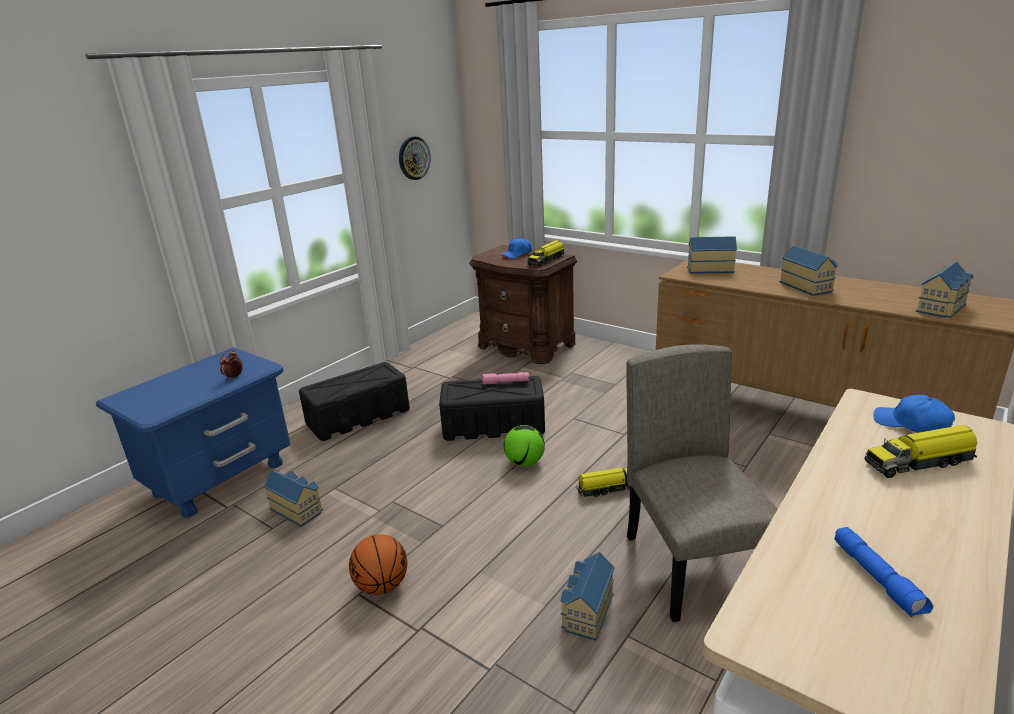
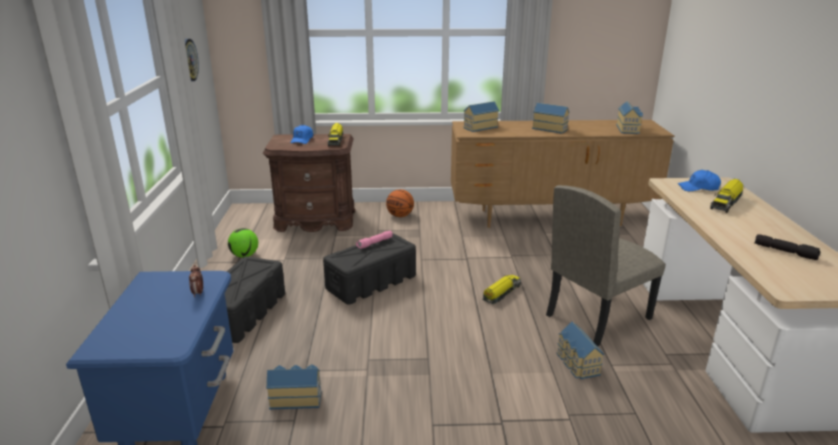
camera: 40 degrees left, 0 degrees up
basketball [349,534,408,595] -> basketball moved to [386,189,414,217]
football [504,425,545,467] -> football moved to [228,228,258,258]
beige chair [626,344,778,622] -> beige chair turned 75 degrees counterclockwise [546,185,666,347]
blue flashlight [834,527,933,617] -> black flashlight [754,234,821,260]

